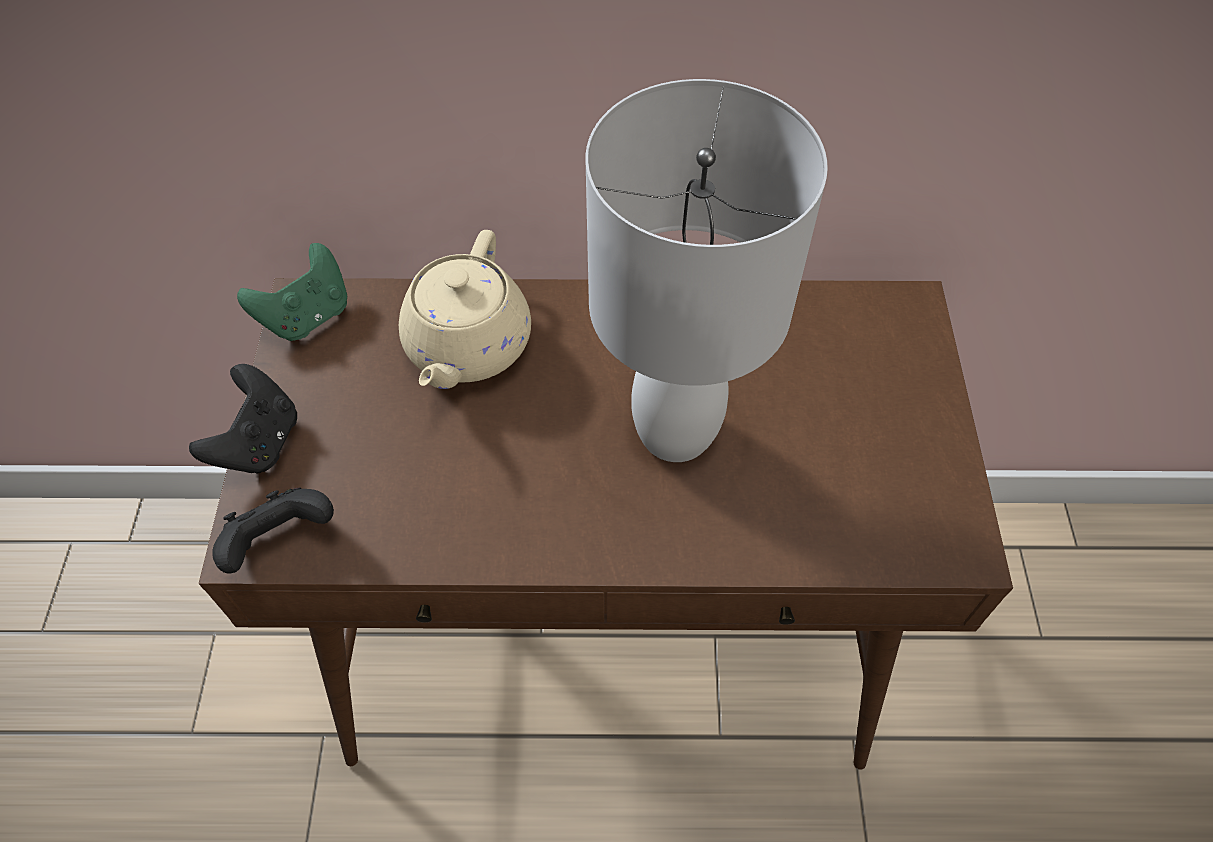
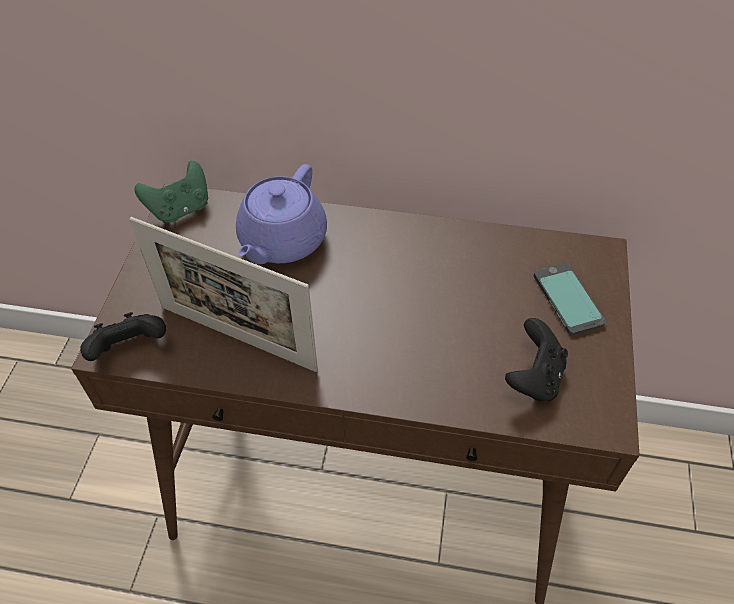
camera: 10 degrees right, 5 degrees down
black game controller [189,364,297,473] -> black game controller moved to [505,318,568,402]
beige teapot [399,230,531,389] -> purple teapot [236,164,327,264]
white table lamp [586,79,828,462] -> none
none -> picture frame [129,217,318,372]
none -> phone [534,263,606,336]

